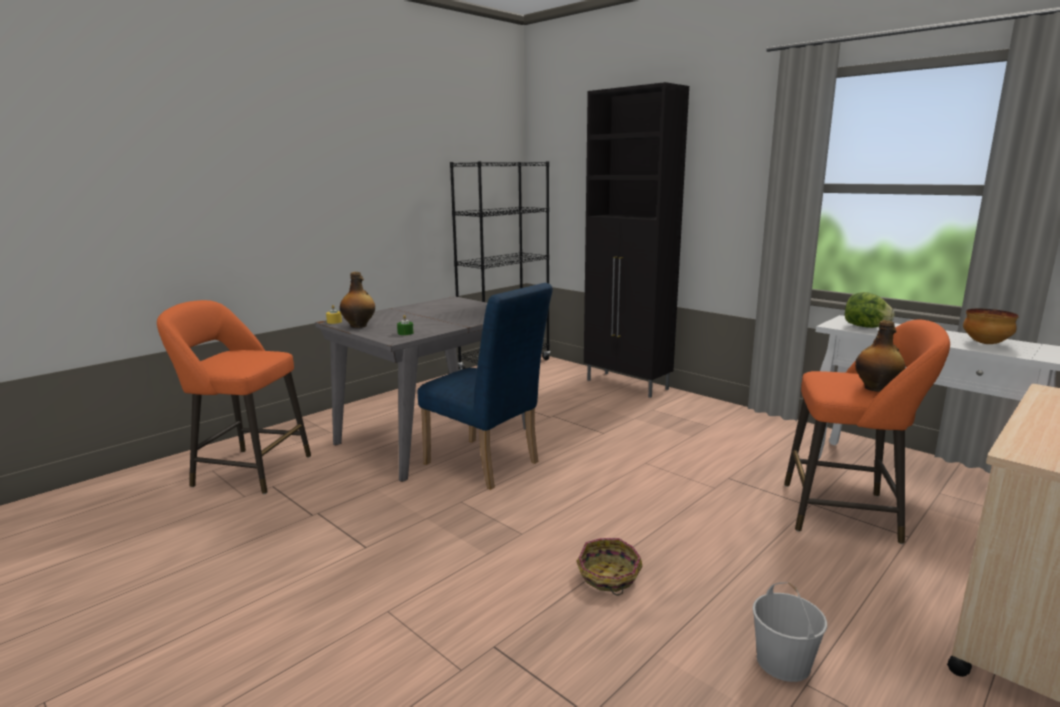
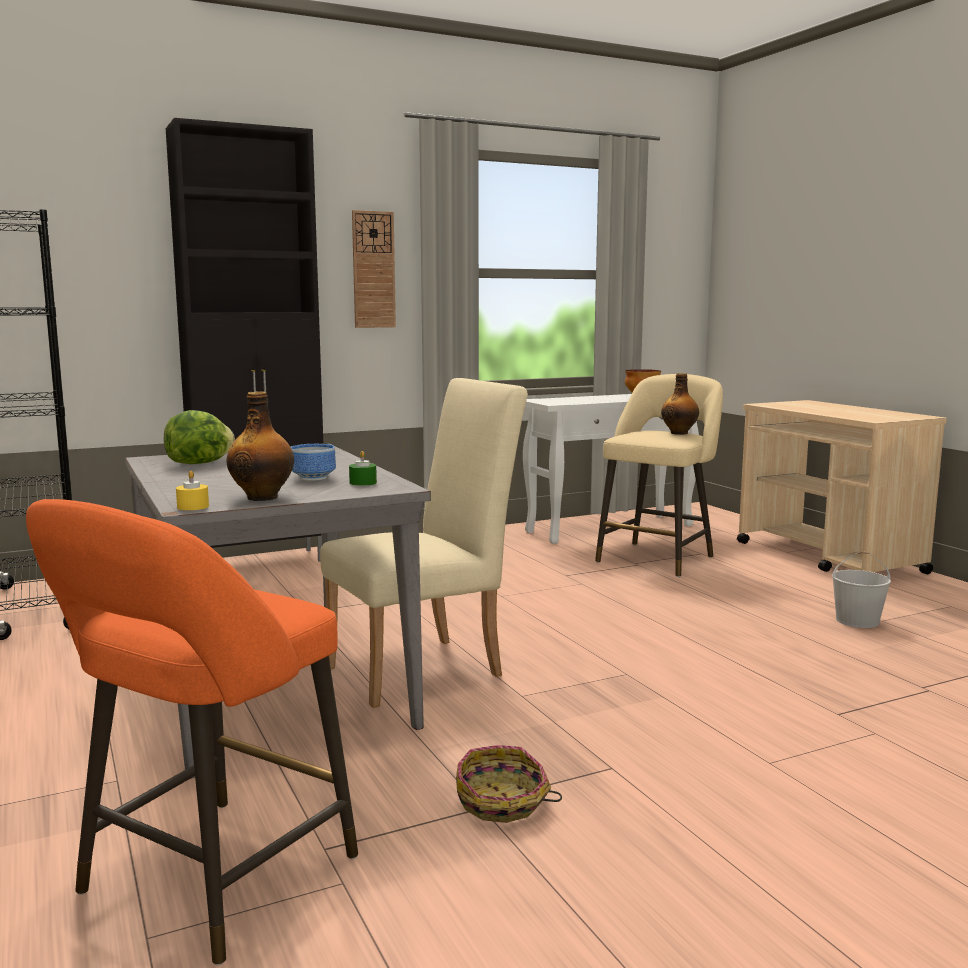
camera: 70 degrees left, 5 degrees down
blue chair [418,283,553,490] -> beige chair [320,378,528,708]
basket [576,538,643,596] -> basket moved to [456,745,562,823]
orange stool [784,320,950,544] -> beige stool [595,374,723,577]
lettuce [845,292,895,328] -> lettuce moved to [164,410,235,464]
none -> bowl [291,444,336,481]
none -> wall clock [352,210,396,328]

